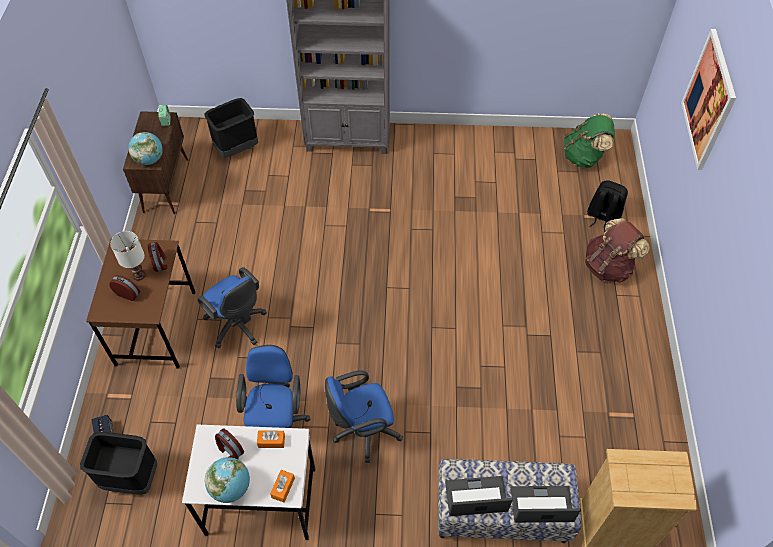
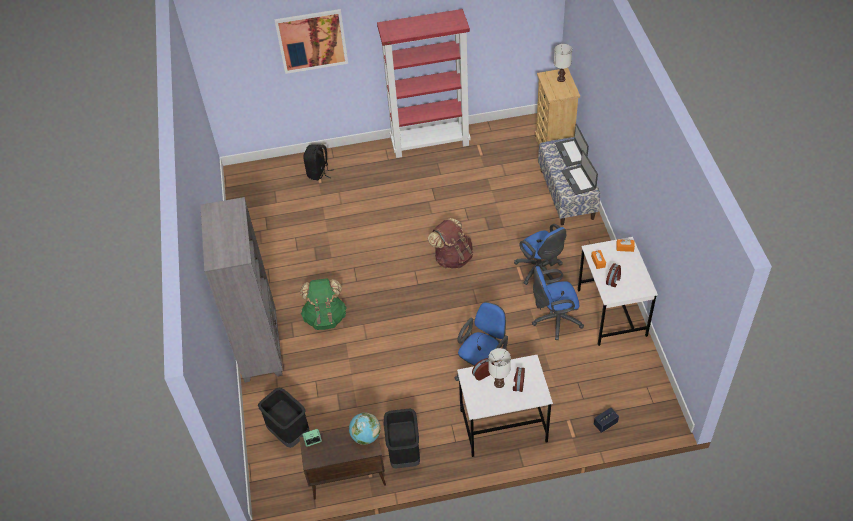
camera: 100 degrees left, 5 degrees down
black trash can [80,432,157,494] -> black trash can moved to [384,408,420,468]
brown desk [86,239,195,369] -> white desk [457,355,553,457]
globe [205,457,250,503] -> none
green backpack [564,113,615,168] -> green backpack moved to [300,278,347,330]
brown backpack [585,218,650,283] -> brown backpack moved to [428,218,473,268]
none -> red bookcase [377,9,471,158]
none -> white table lamp [554,44,572,82]

